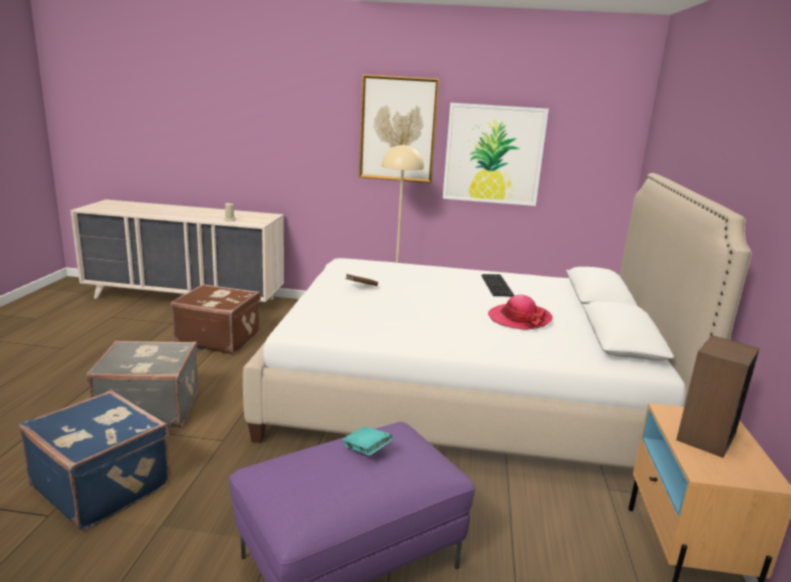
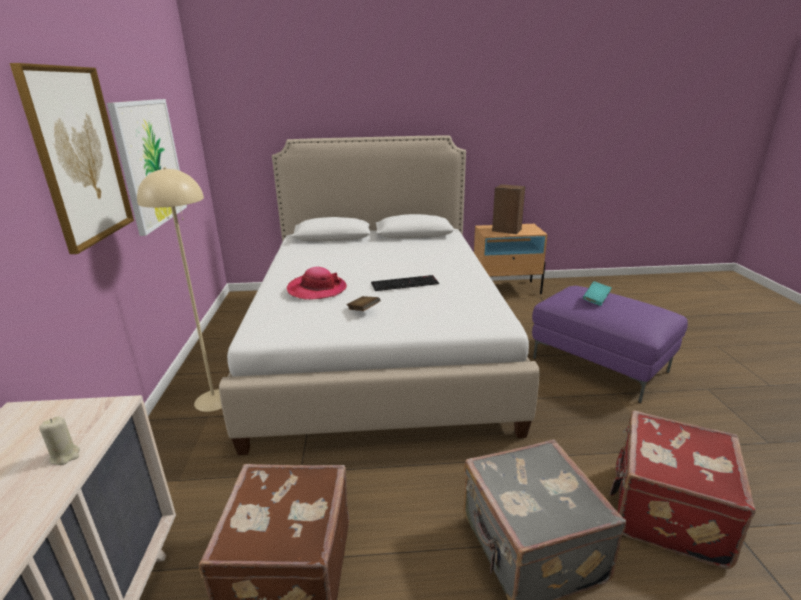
camera: 100 degrees left, 5 degrees up
blue suitcase [19,390,171,530] -> red suitcase [609,410,756,569]
keyboard [481,274,514,297] -> keyboard moved to [371,275,439,291]
hat [488,294,552,330] -> hat moved to [287,267,347,300]

